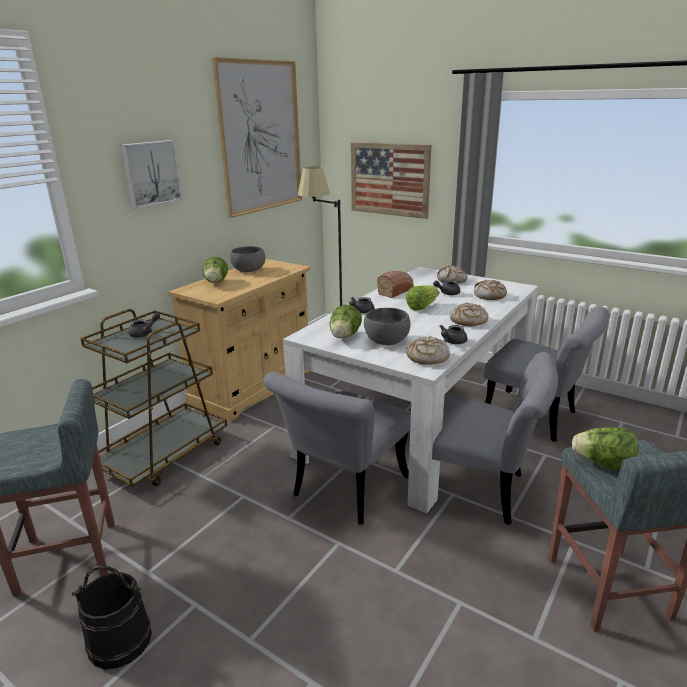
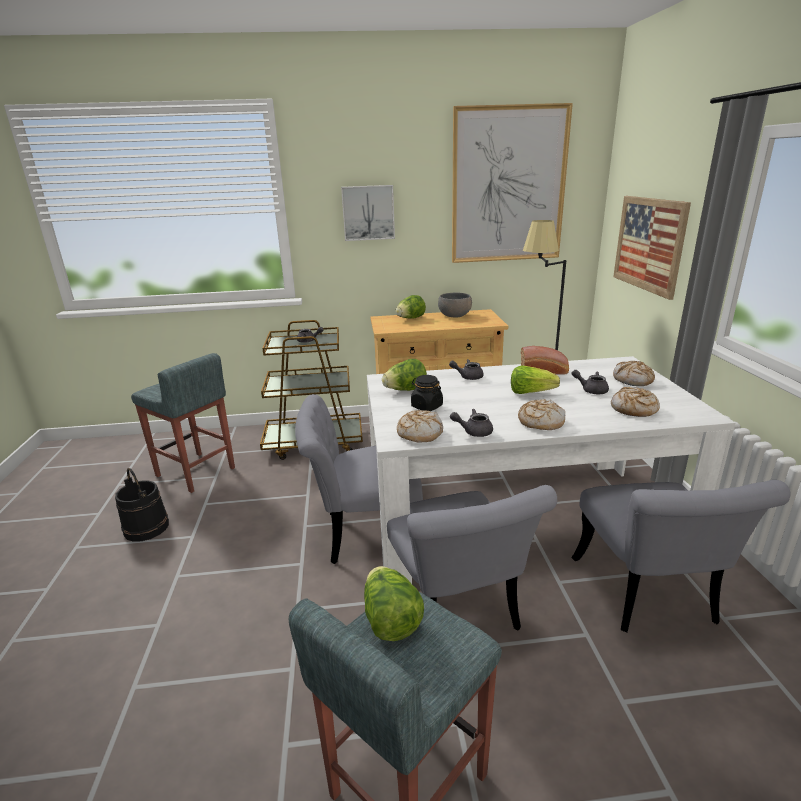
camera: 50 degrees right, 0 degrees up
grey bowl [364,308,411,345] -> black jar [411,375,443,411]

